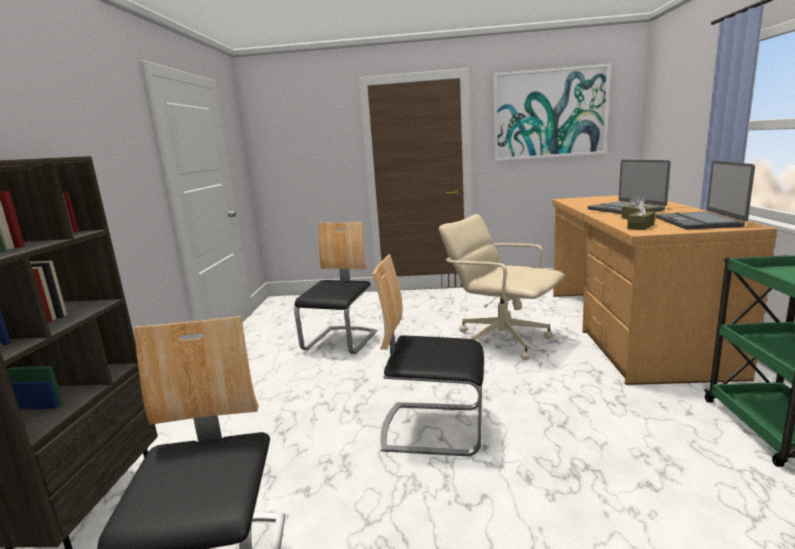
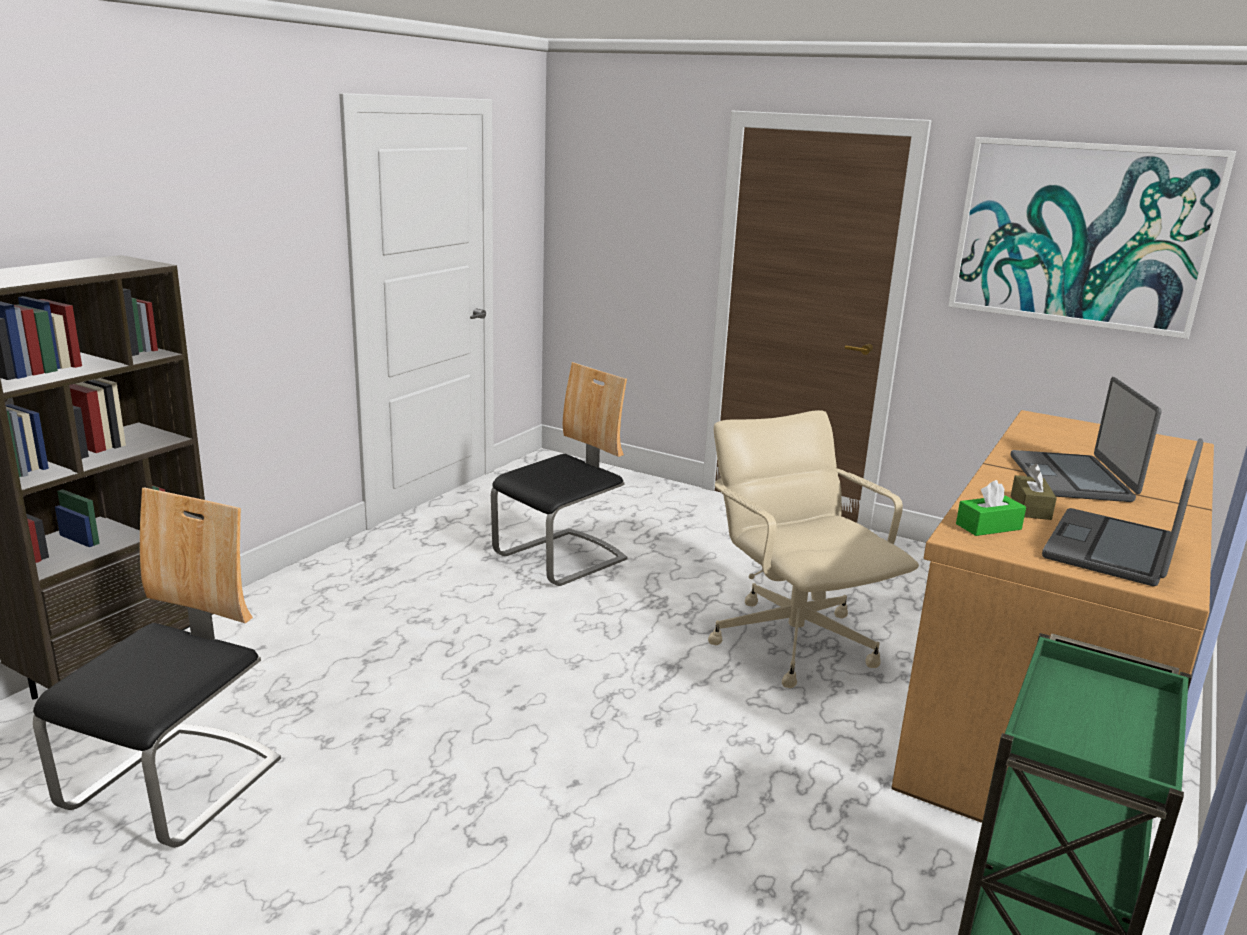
camera: 25 degrees right, 5 degrees up
chair [373,254,484,456] -> none
brown tissue box [627,201,655,230] -> green tissue box [956,480,1026,536]

